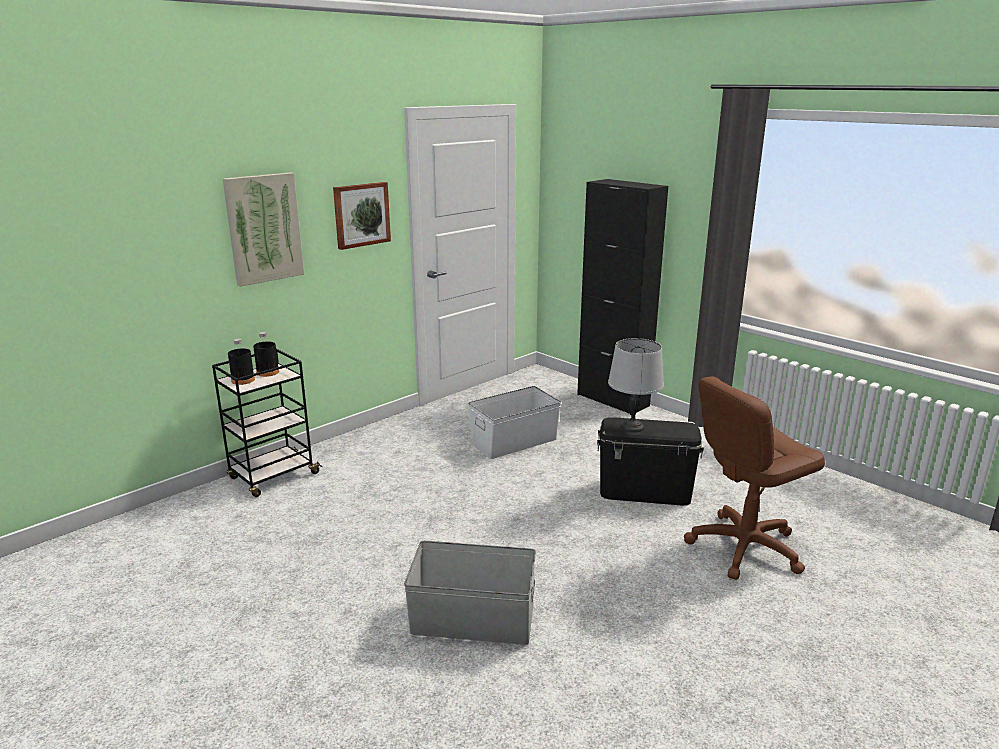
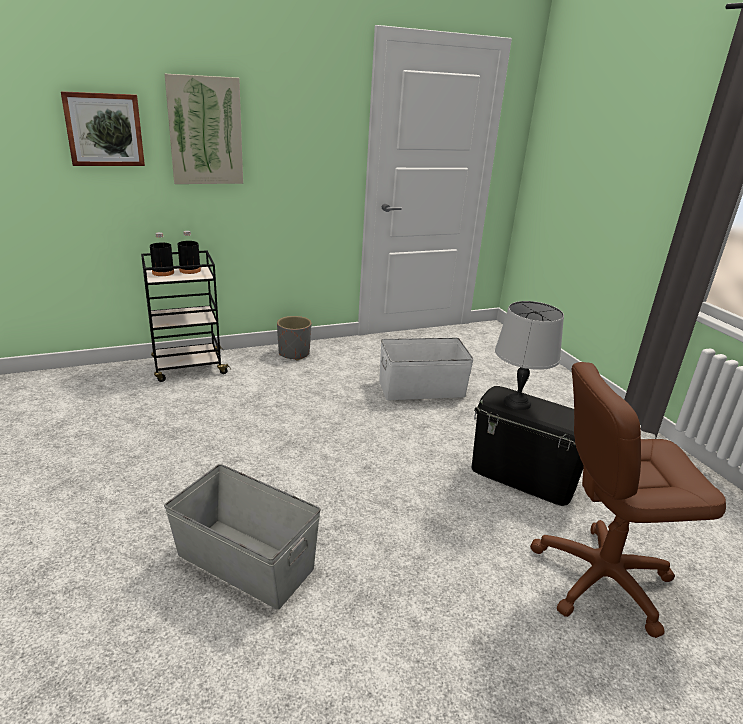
camera: 20 degrees right, 5 degrees up
picture [333,182,391,250] -> picture moved to [61,91,145,166]
black cabinet [577,179,668,415] -> none
none -> grey planter [277,316,311,361]

